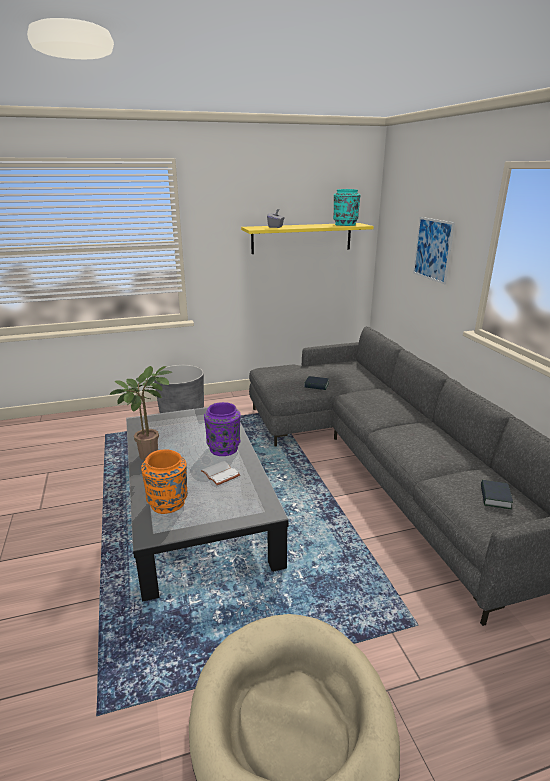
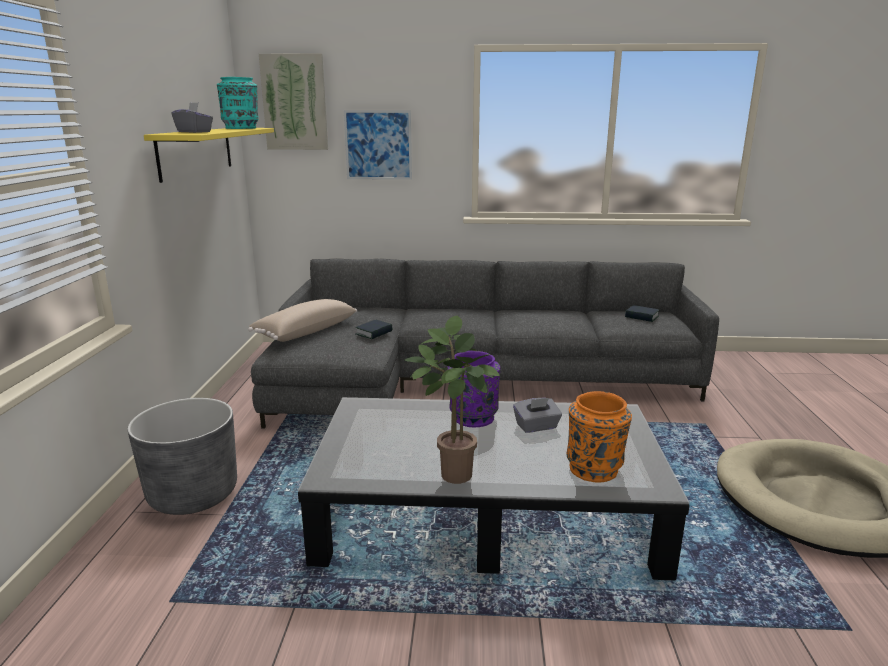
camera: 70 degrees left, 5 degrees down
white book [201,461,240,485] -> grey tissue box [513,398,562,433]
none -> beige pillow [248,299,357,342]
none -> picture [259,53,328,150]

